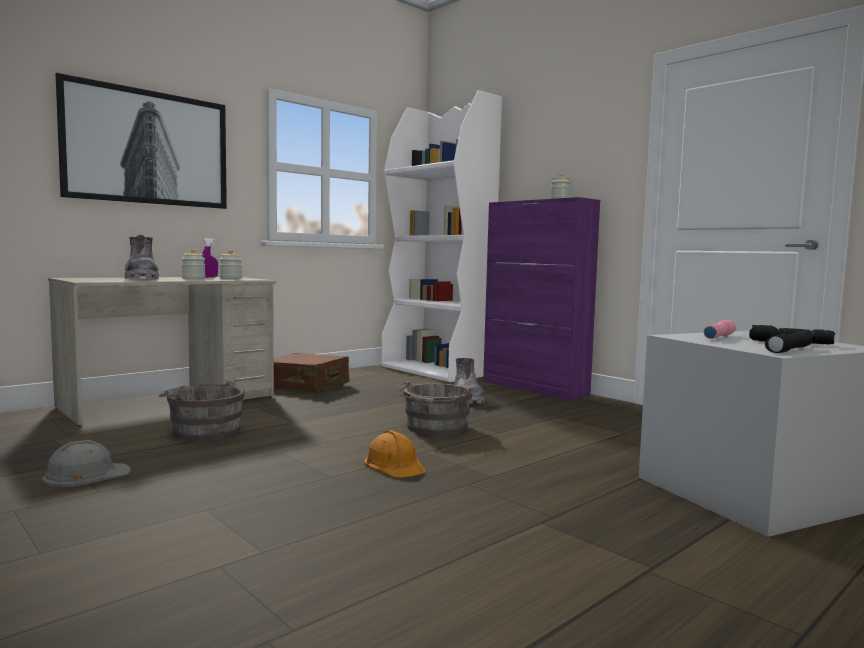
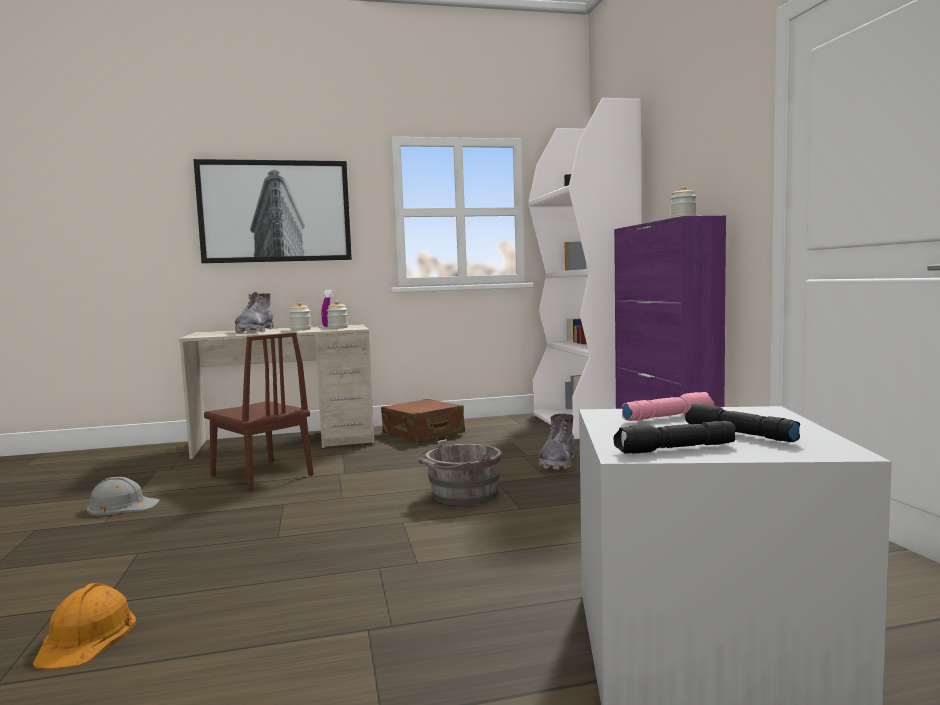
camera: 30 degrees right, 0 degrees up
grey bucket [158,380,245,441] -> brown chair [204,332,313,492]
orange hard hat [364,430,426,478] -> orange hard hat moved to [33,583,136,669]

